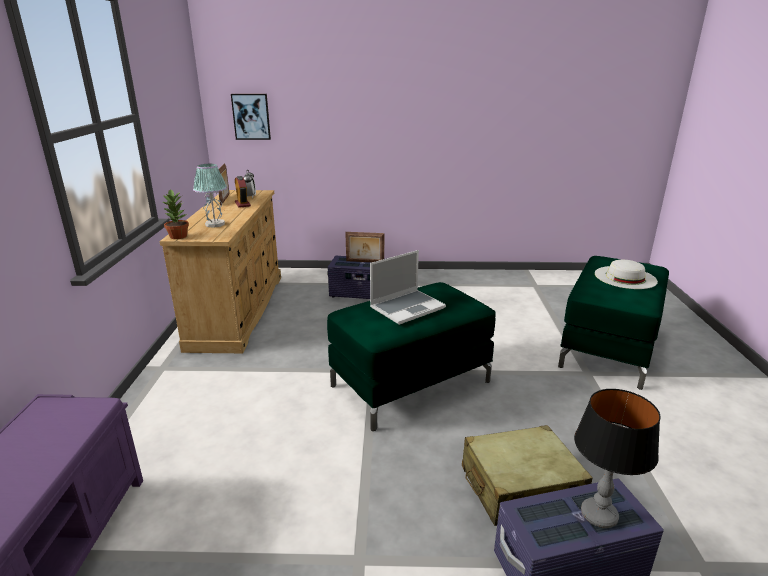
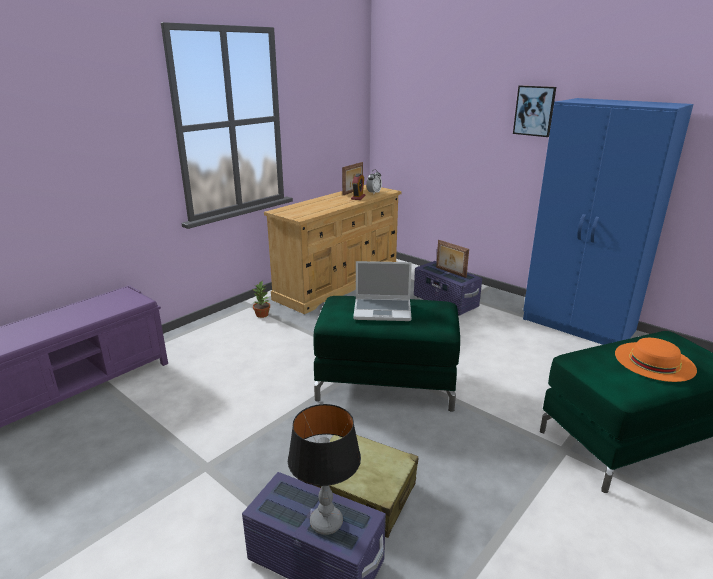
camera: 40 degrees right, 0 degrees up
potted plant [162,189,189,239] -> potted plant moved to [253,281,270,318]
table lamp [193,164,227,228] -> none
picture [231,94,271,140] -> picture moved to [513,86,556,137]
white hat [595,260,658,289] -> orange hat [615,338,697,382]
none -> blue wardrobe [523,98,693,345]

